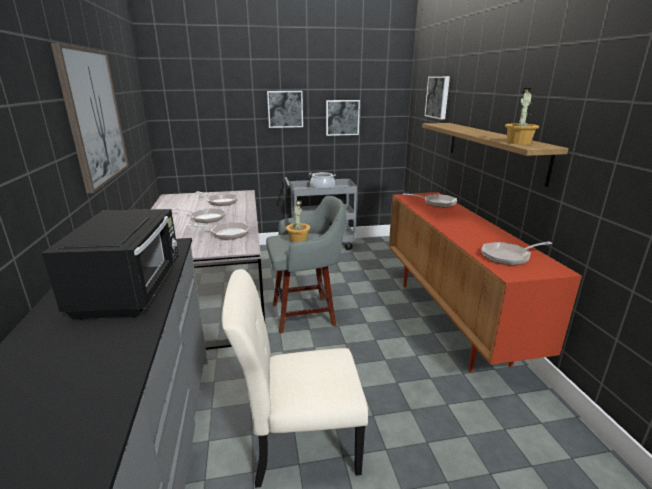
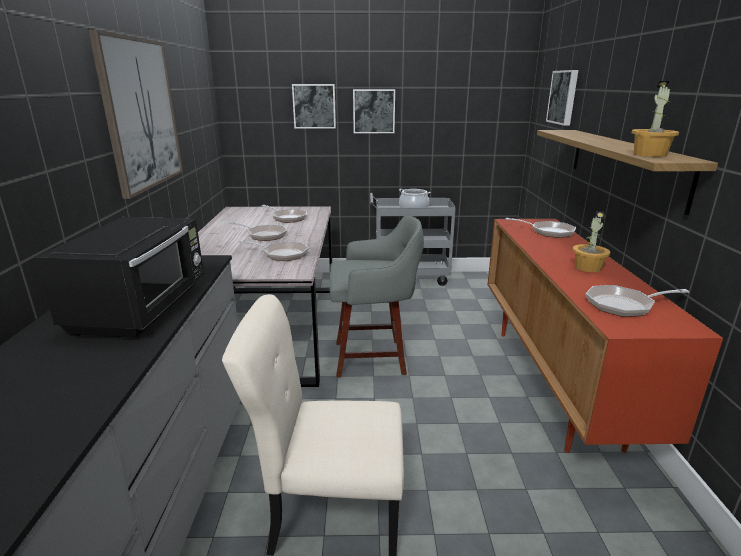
camera: 10 degrees right, 0 degrees up
potted plant [286,201,310,243] -> potted plant moved to [573,212,610,272]
picture [326,100,360,136] -> picture moved to [292,84,336,129]

